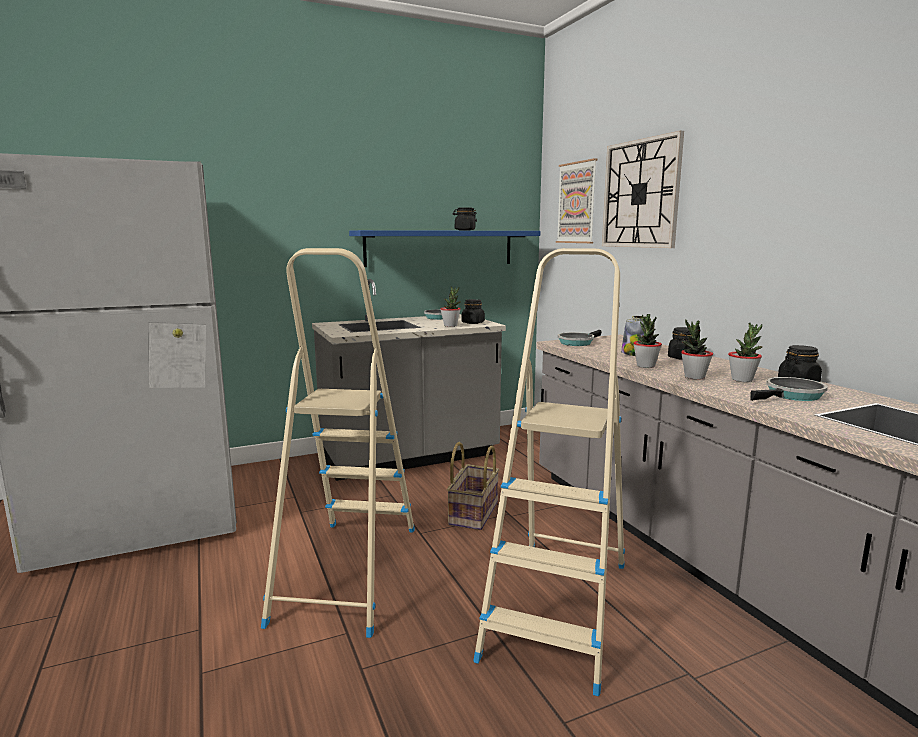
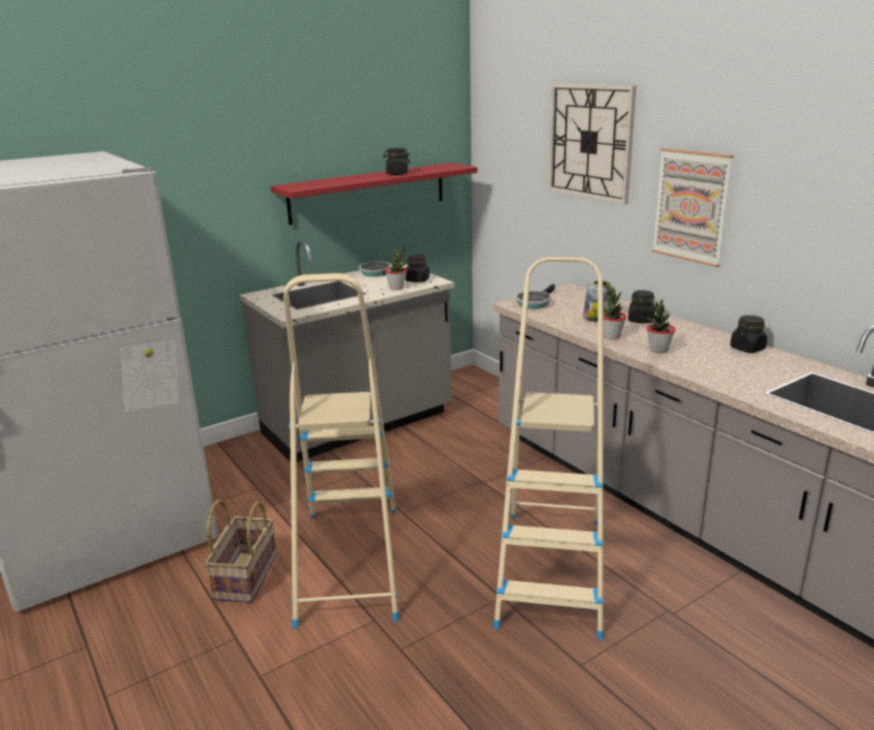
camera: 10 degrees left, 10 degrees up
blue shelf [349,230,540,267] -> red shelf [270,163,477,225]
basket [447,442,499,530] -> basket moved to [205,500,277,603]
picture [556,158,597,243] -> picture moved to [652,148,734,267]
potted plant [728,322,763,382] -> none
frying pan [750,377,828,401] -> none

